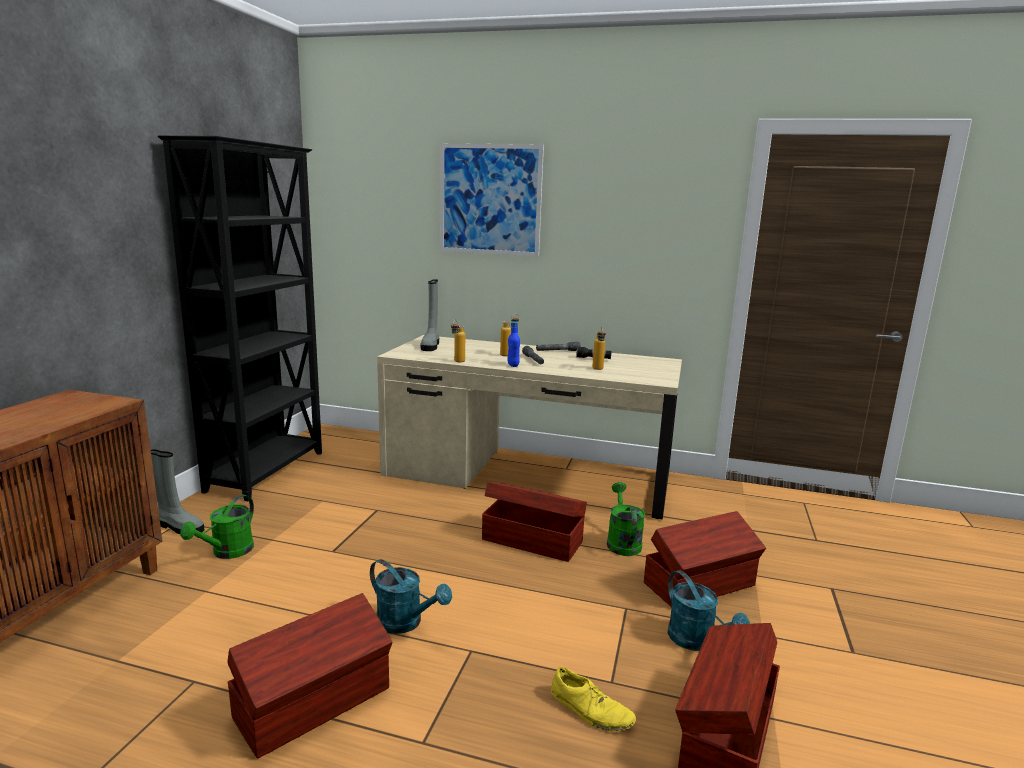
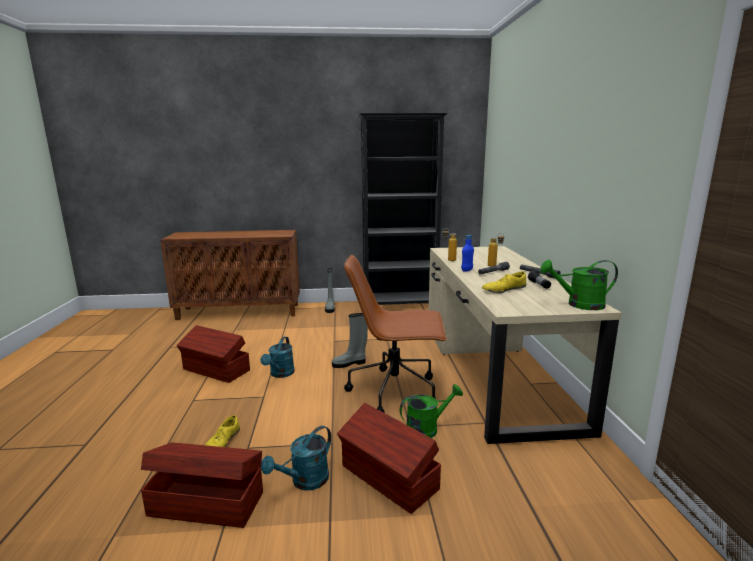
camera: 70 degrees right, 0 degrees up
green watering can [180,495,254,559] -> green watering can moved to [540,260,618,310]
grey boot [421,279,439,351] -> grey boot moved to [332,313,368,368]
picture [440,143,544,257] -> none
brown storage box [482,482,587,562] -> brown office chair [344,255,447,413]
bottle [592,327,606,370] -> yellow shoe [482,271,526,293]

